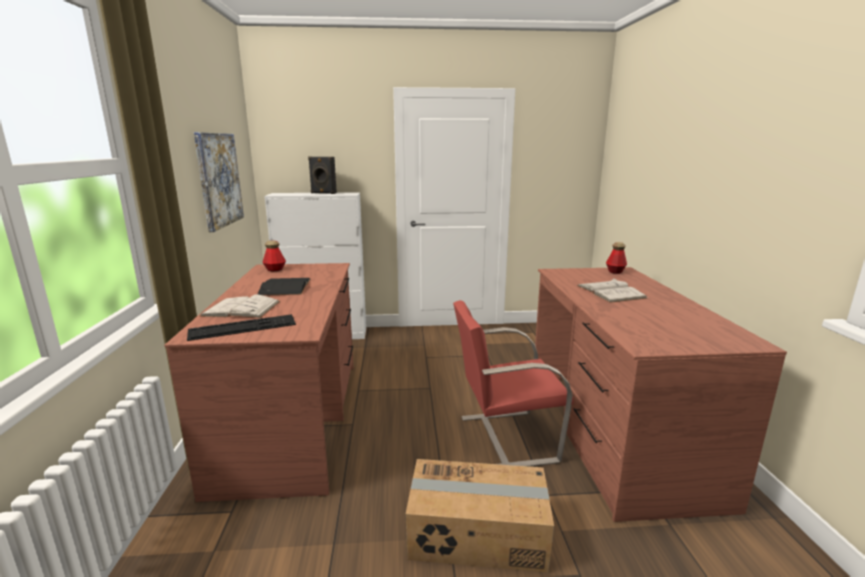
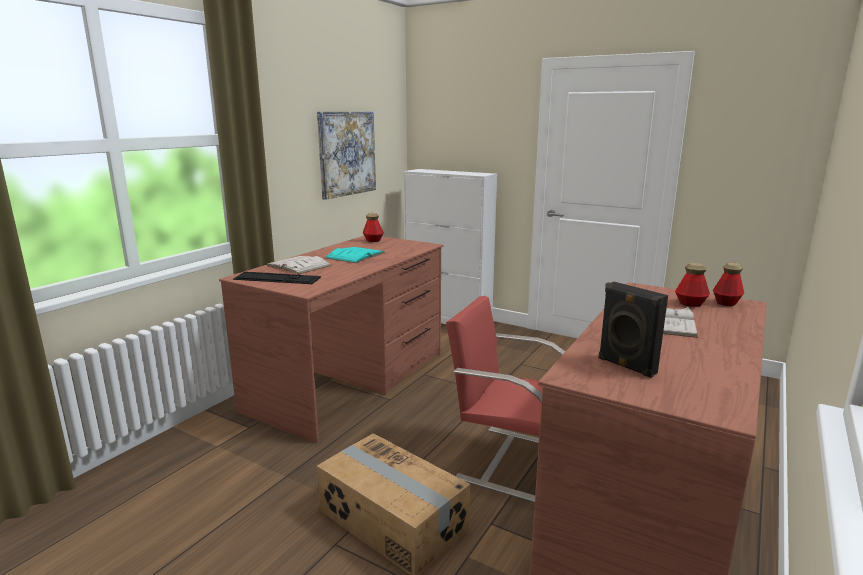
camera: 35 degrees right, 0 degrees up
black book [258,278,310,296] -> turquoise book [325,247,385,263]
black speaker [308,156,337,194] -> black speaker moved to [598,282,668,378]
none -> bottle [675,263,710,307]

